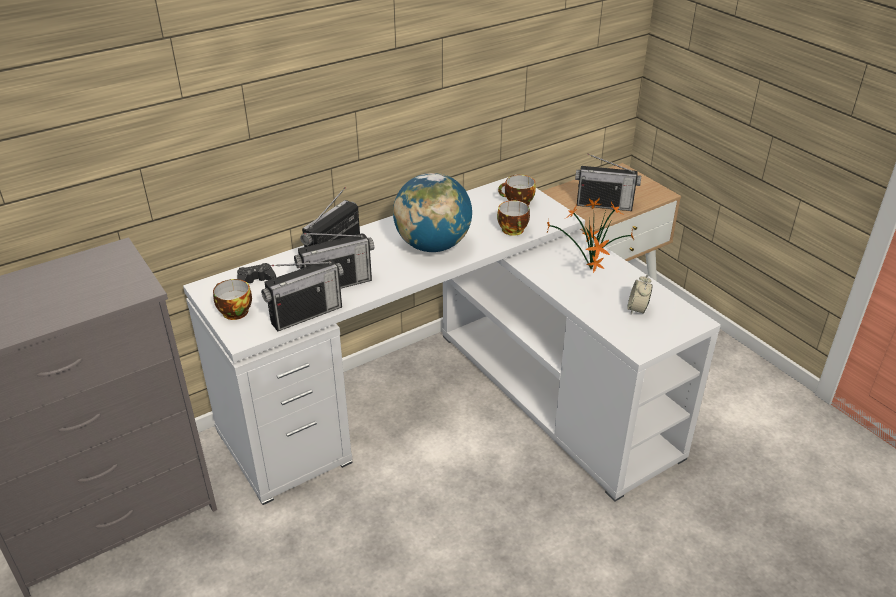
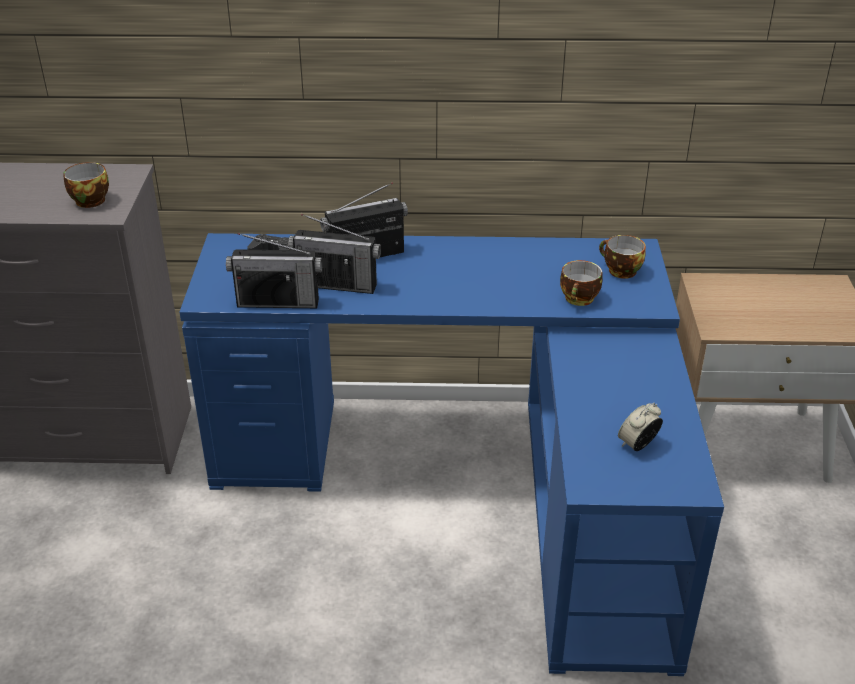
camera: 35 degrees right, 0 degrees up
white desk [183,177,721,505] -> blue desk [179,233,724,676]
cup [213,279,252,320] -> cup moved to [63,162,109,208]
globe [393,173,472,252] -> none
potted plant [546,198,635,273] -> none
radio [575,154,641,211] -> none

